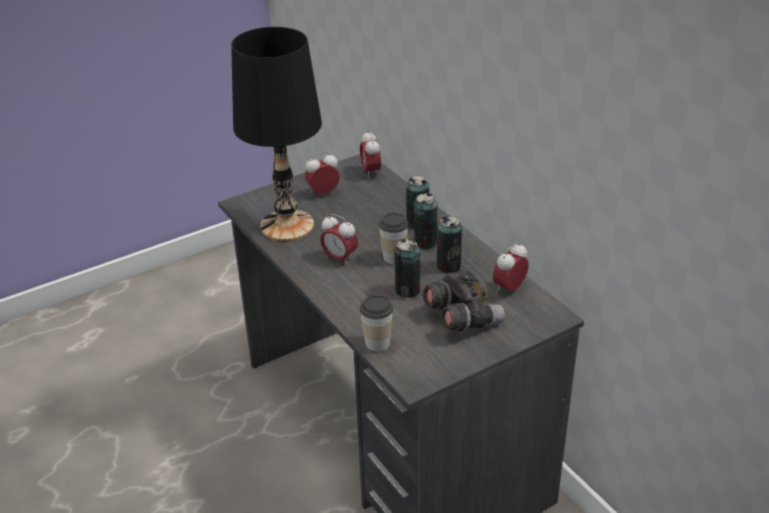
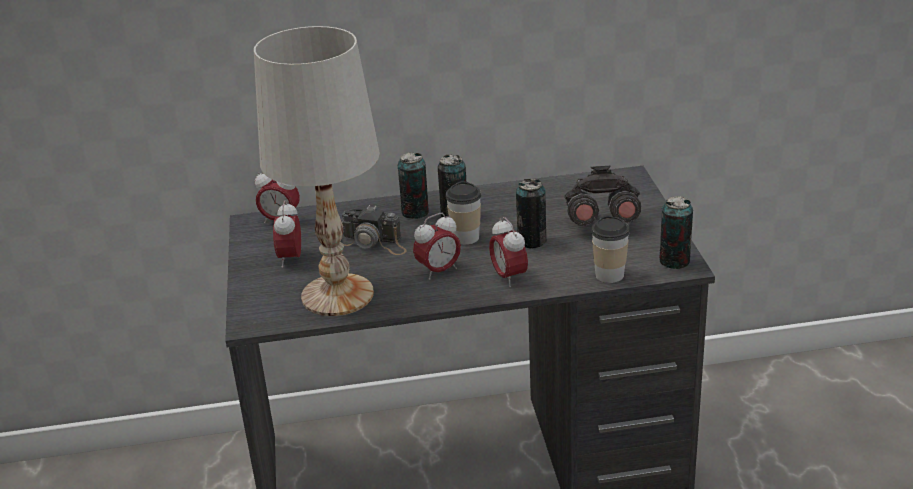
camera: 65 degrees left, 5 degrees down
black table lamp [231,27,322,241] -> white table lamp [254,26,380,316]
can [437,216,462,273] -> can moved to [659,196,693,269]
alarm clock [493,242,529,293] -> alarm clock moved to [489,217,528,287]
none -> camera [341,205,407,255]

